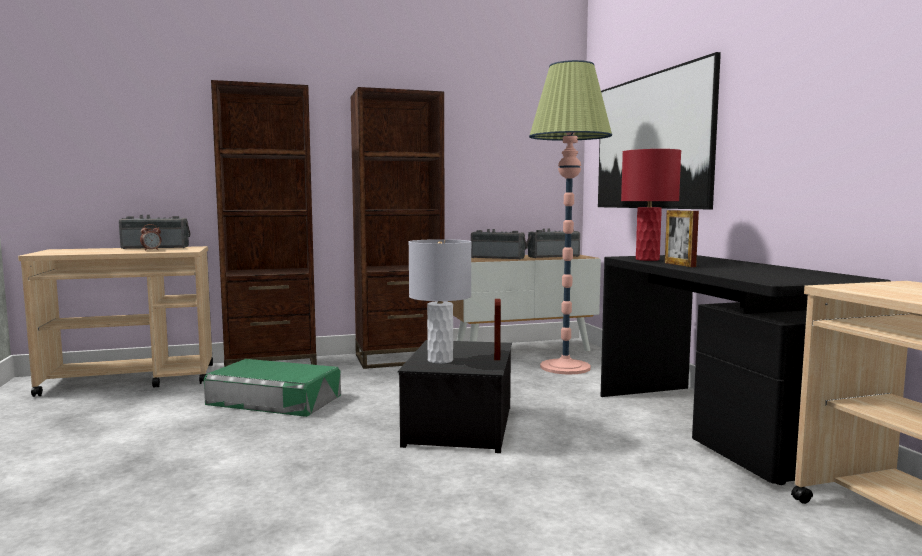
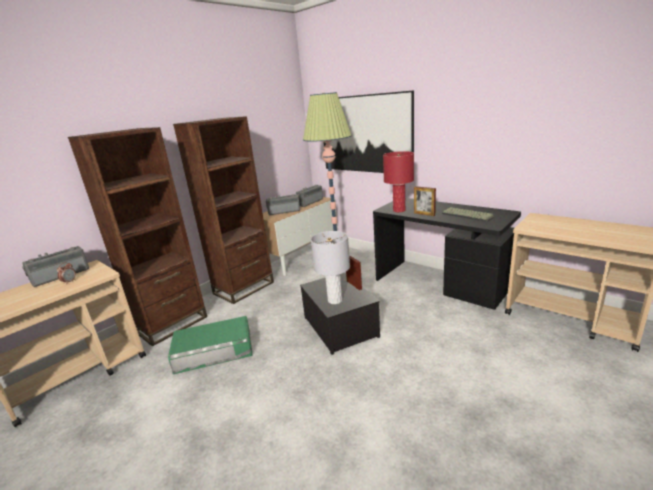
camera: 30 degrees left, 15 degrees up
none -> keyboard [442,207,495,222]

